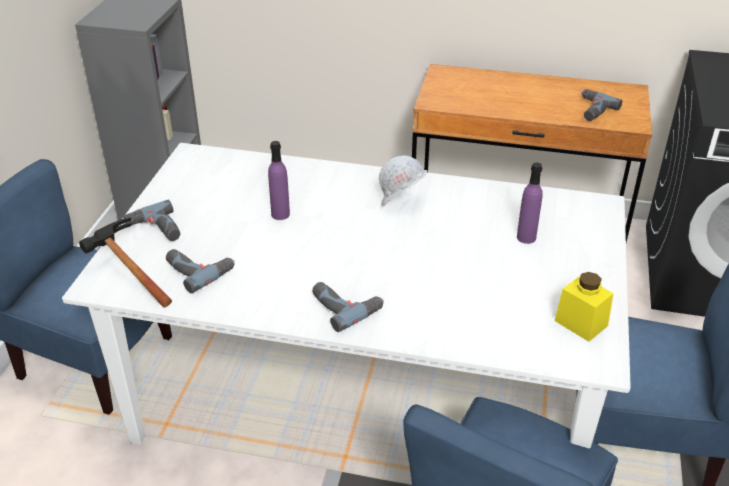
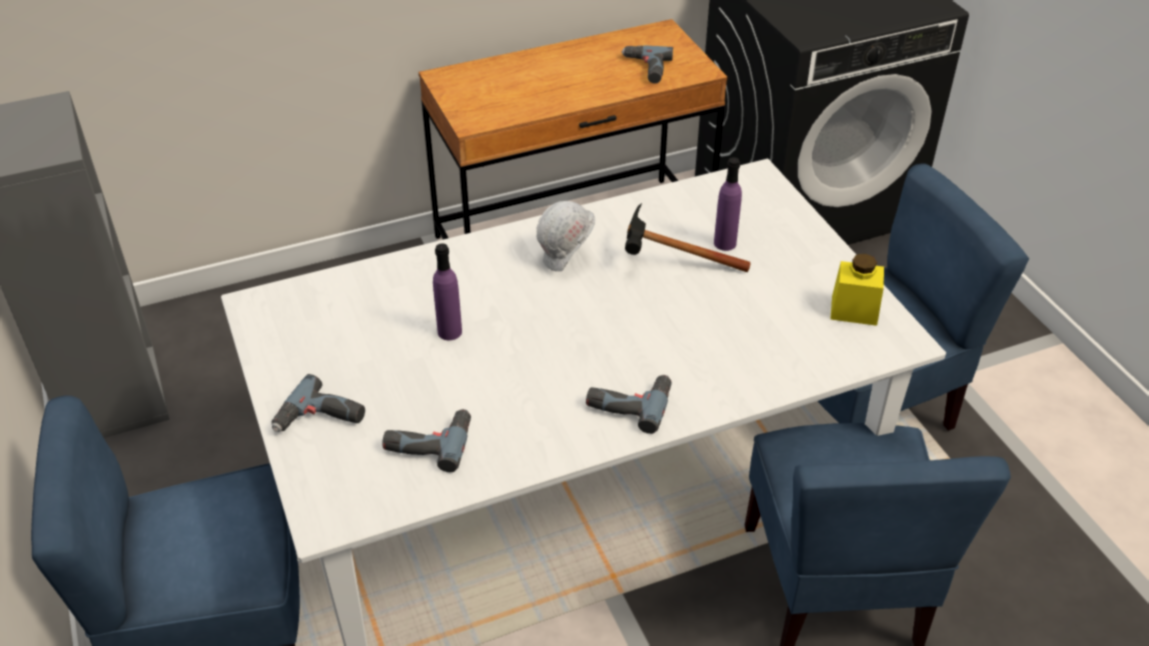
camera: 35 degrees left, 5 degrees up
hammer [79,218,172,308] -> hammer moved to [625,203,750,272]

